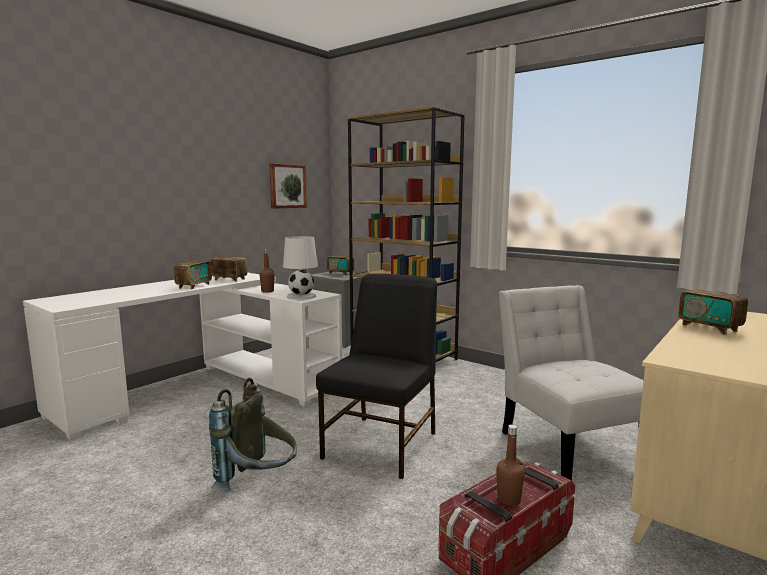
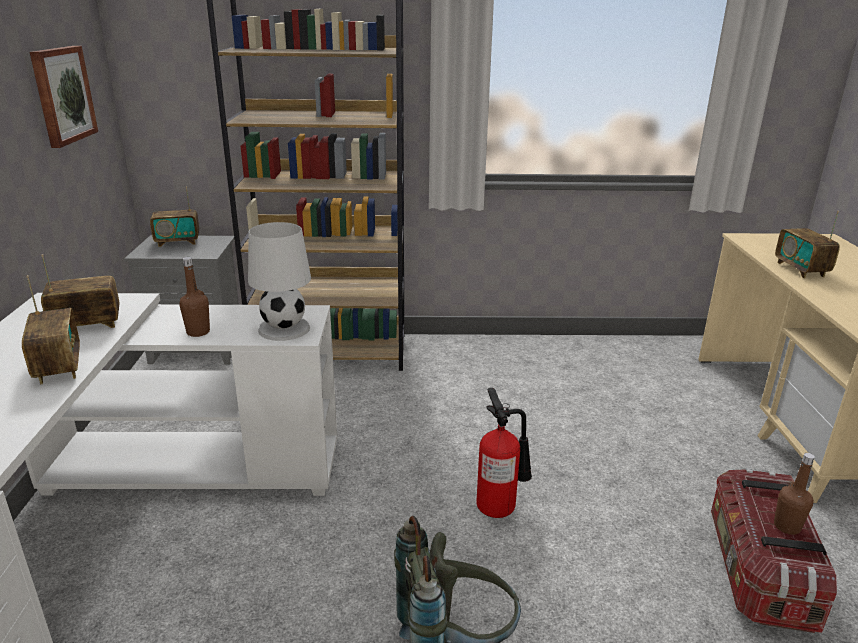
camera: 40 degrees left, 15 degrees up
black chair [316,273,437,479] -> fire extinguisher [476,387,532,518]
white chair [499,285,644,481] -> none
radio [678,267,748,335] -> radio turned 60 degrees clockwise [775,211,840,278]

